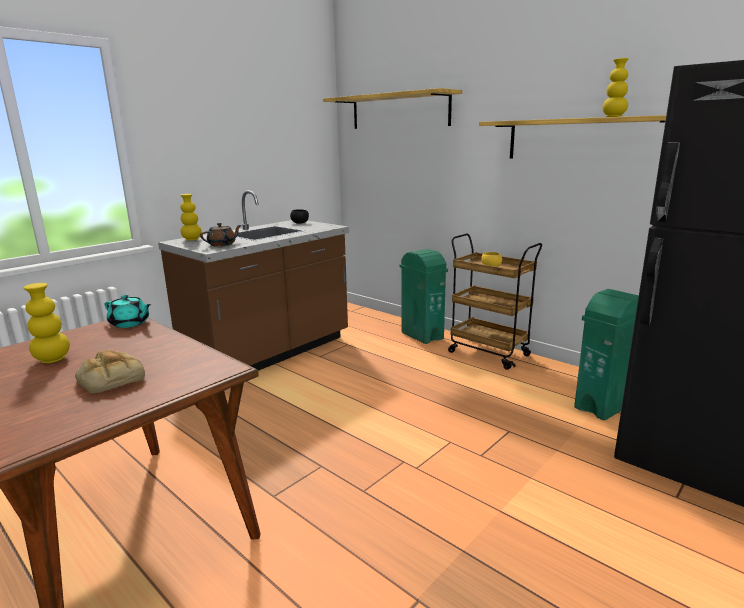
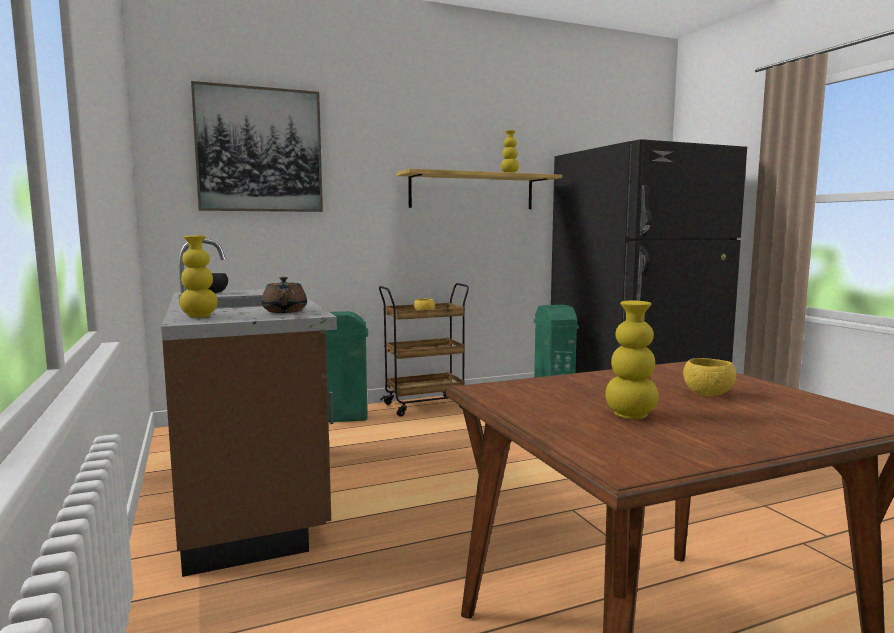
camera: 65 degrees left, 10 degrees down
bread [75,350,145,394] -> yellow bowl [683,358,736,396]
turquoise teapot [105,294,151,328] -> none
shelf [323,88,462,129] -> picture [191,81,323,212]

